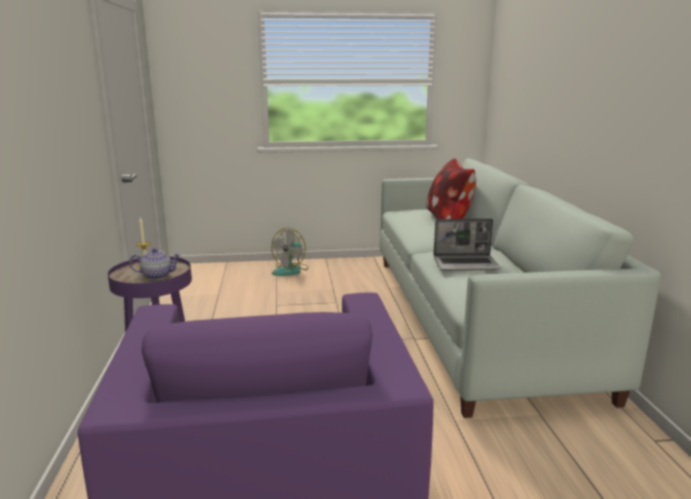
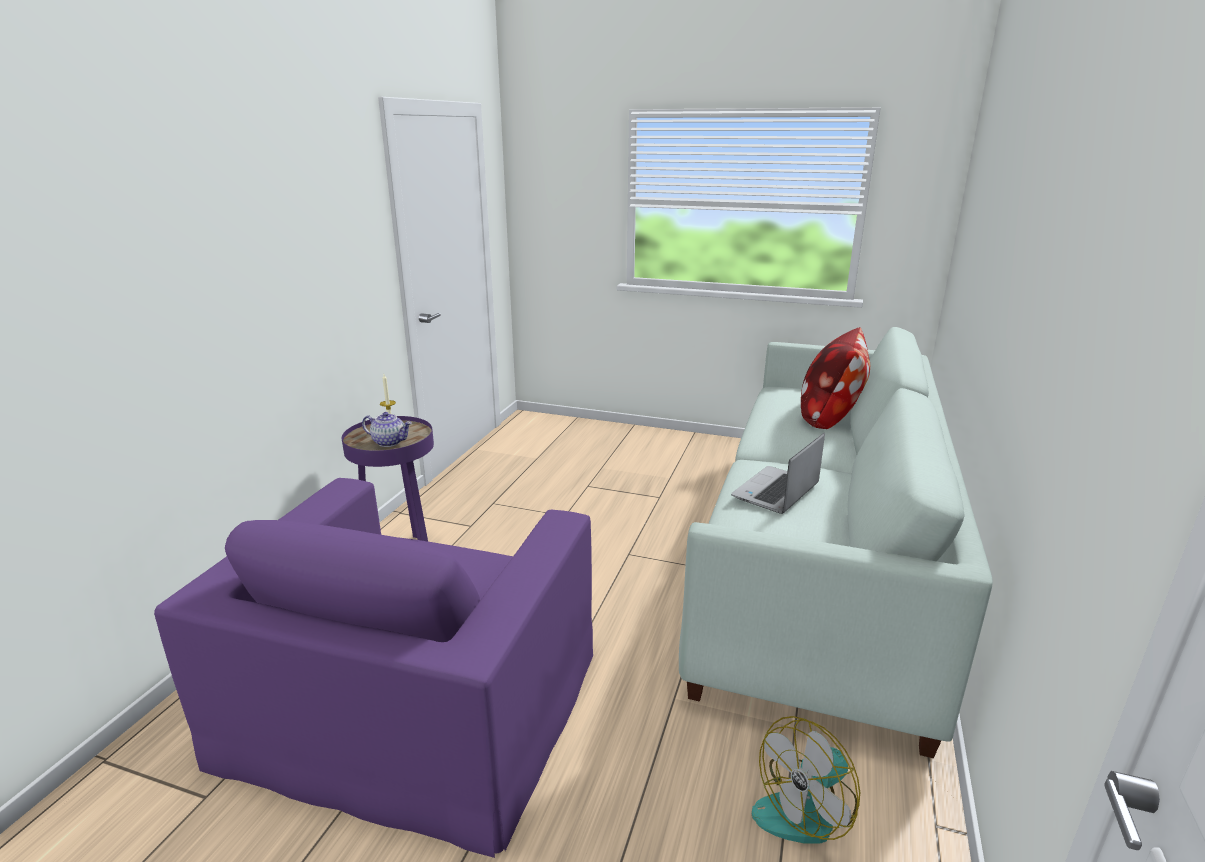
camera: 25 degrees right, 5 degrees up
fan [271,228,308,276] -> fan moved to [752,716,860,844]
laptop [433,219,501,270] -> laptop turned 105 degrees clockwise [731,433,825,514]

